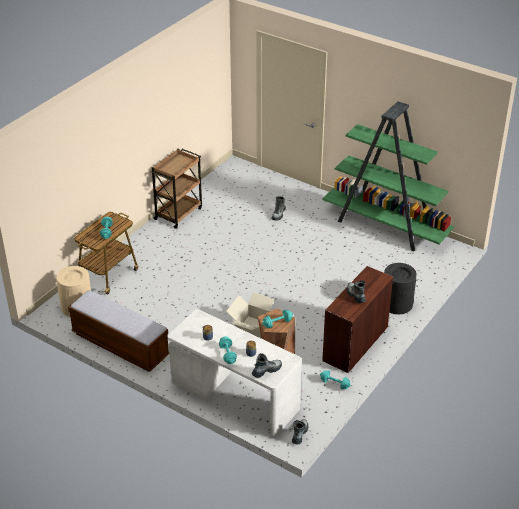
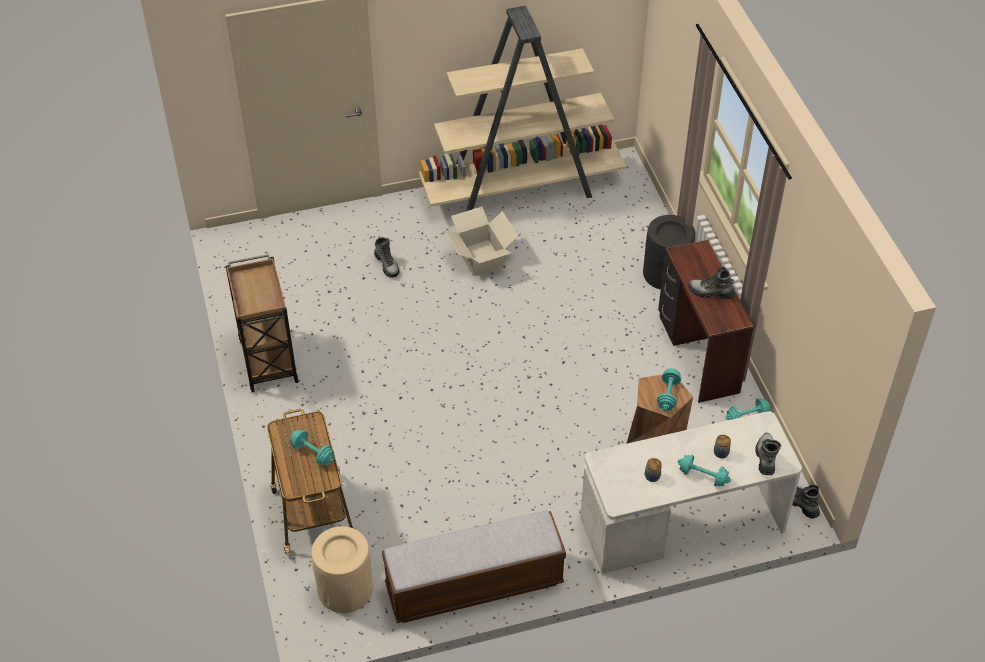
camera: 50 degrees left, 10 degrees up
cardboard box [226,292,279,337] -> cardboard box moved to [444,207,519,276]
green bookcase [323,102,454,251] -> beige bookcase [419,6,626,211]

